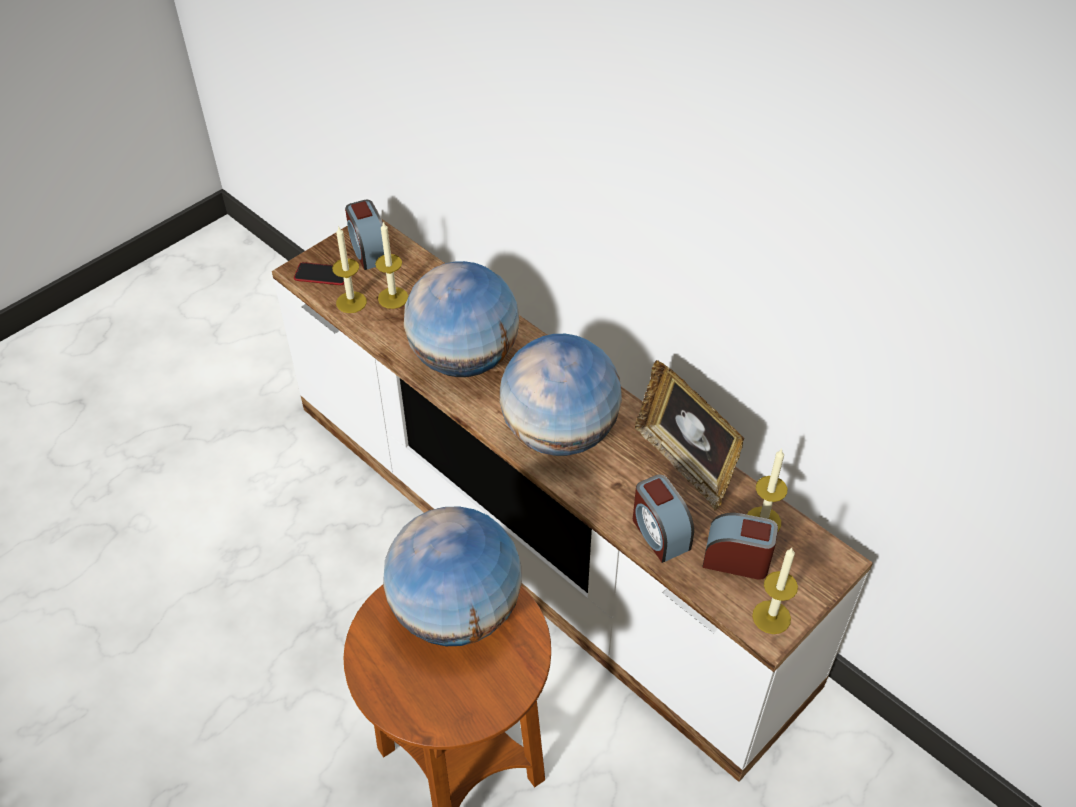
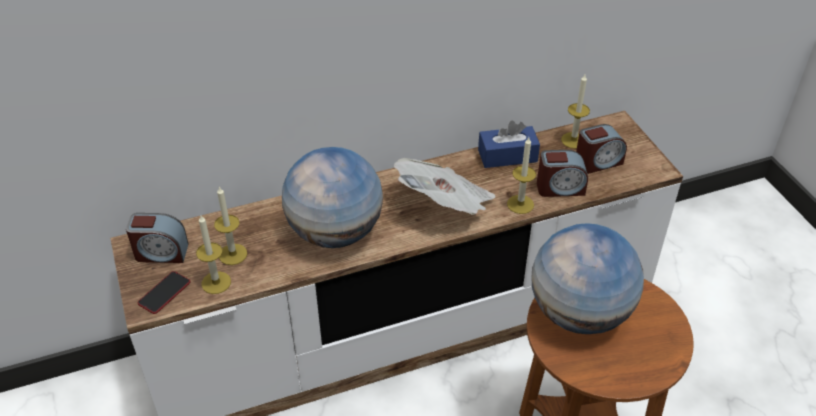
camera: 65 degrees left, 5 degrees down
globe [500,334,622,456] -> newspaper [394,158,496,215]
picture frame [635,360,744,511] -> blue tissue box [478,121,540,168]
alarm clock [702,513,778,580] -> alarm clock turned 150 degrees counterclockwise [576,124,627,174]
candle [752,548,798,634] -> candle moved to [507,137,536,214]

